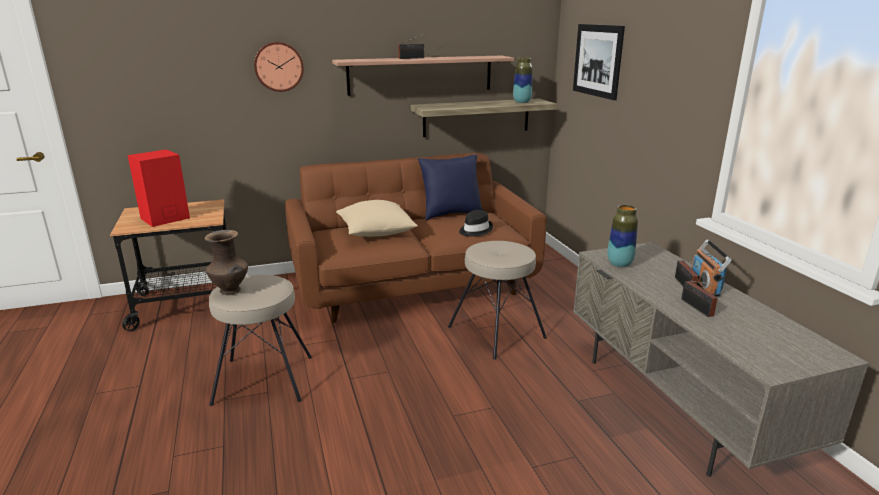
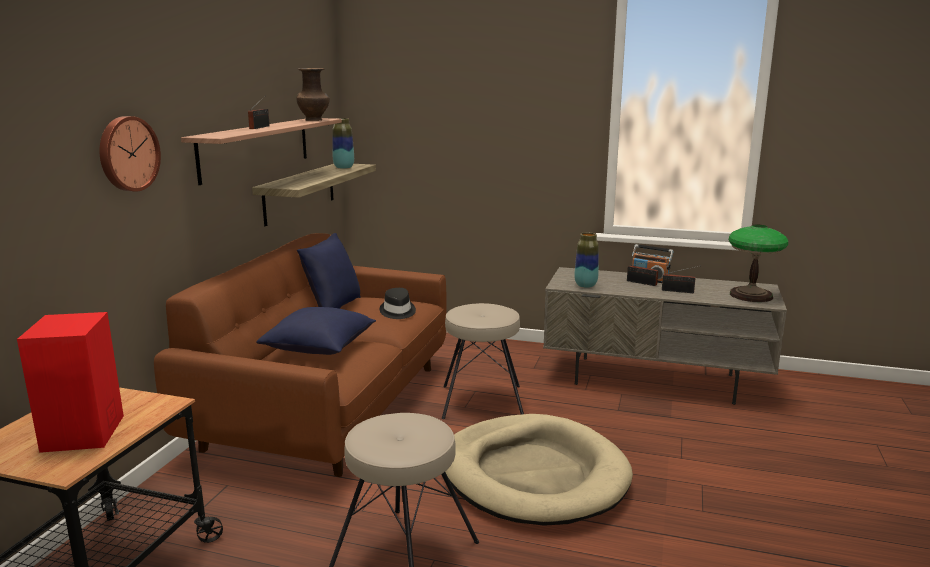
camera: 55 degrees left, 5 degrees down
brown vase [205,230,248,294] -> brown vase moved to [296,68,330,121]
beige pillow [336,200,418,237] -> blue pillow [256,307,376,355]
picture [573,24,625,100] -> none
none -> beige dog bed [445,414,633,526]
none -> table lamp [728,225,788,302]

